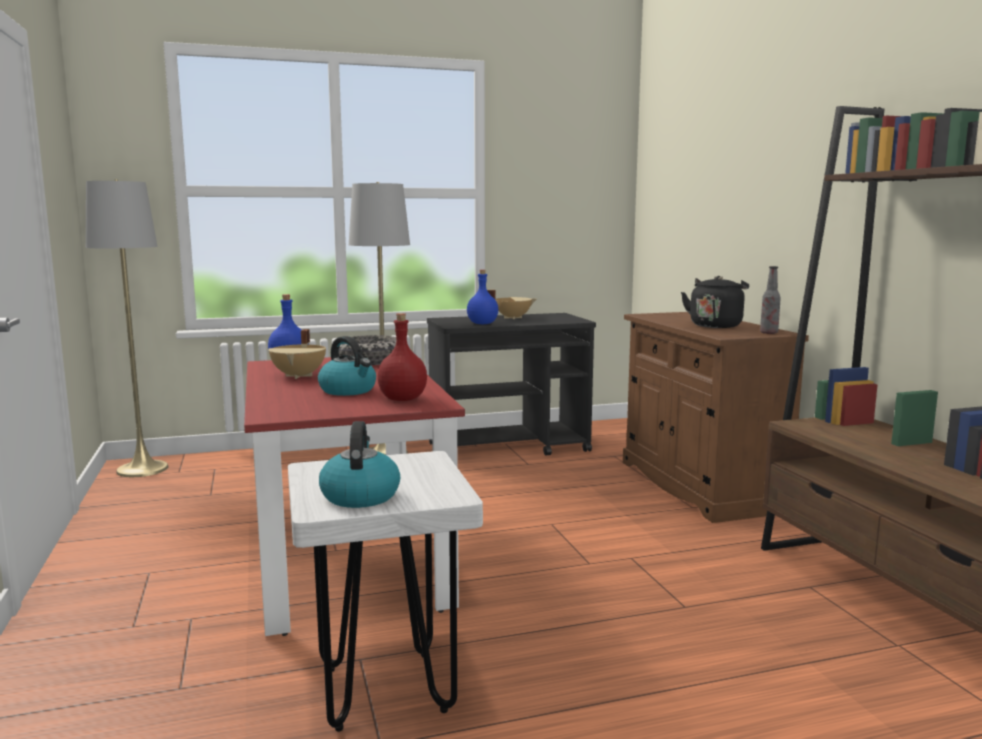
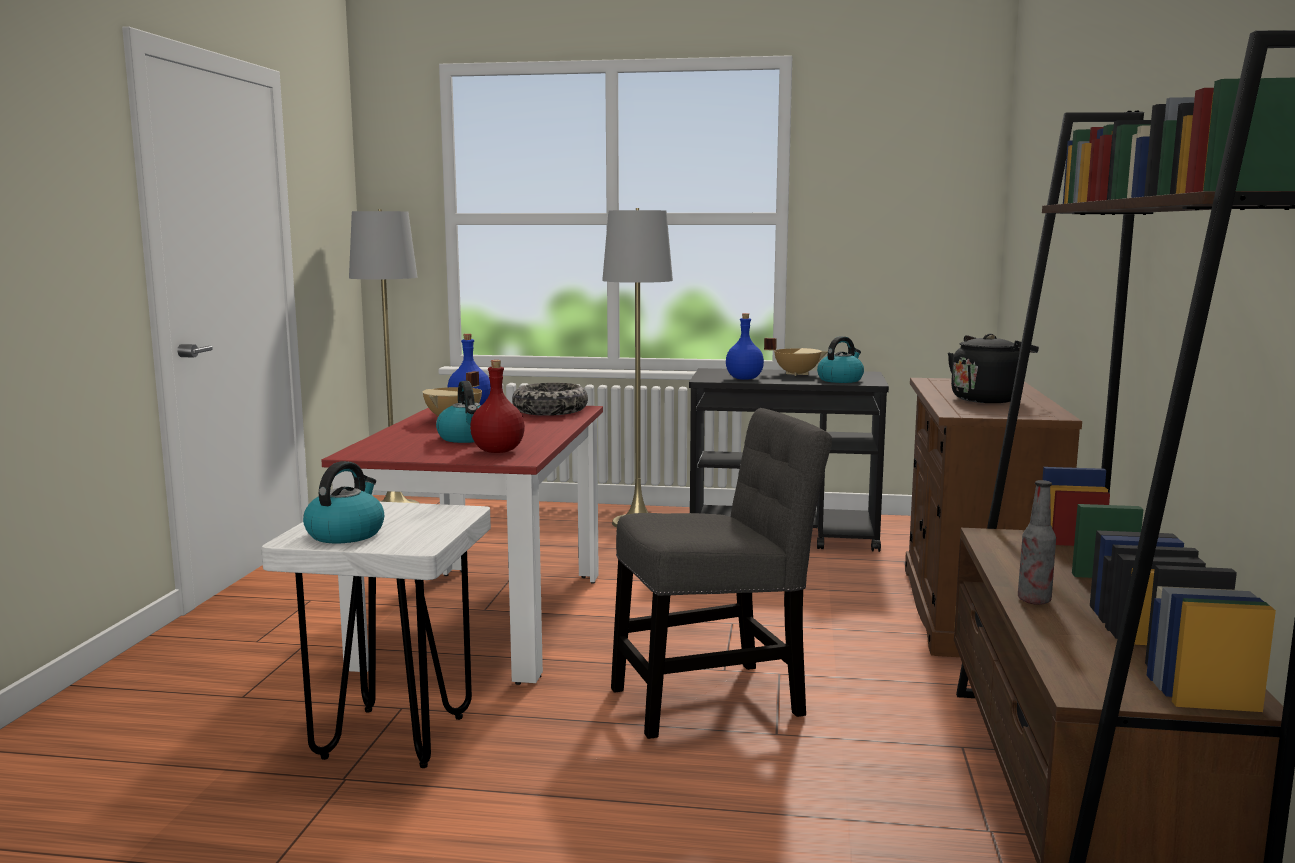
camera: 25 degrees right, 0 degrees up
bottle [760,266,781,334] -> bottle moved to [1018,480,1056,605]
none -> grey chair [611,408,832,739]
none -> kettle [817,336,864,383]

